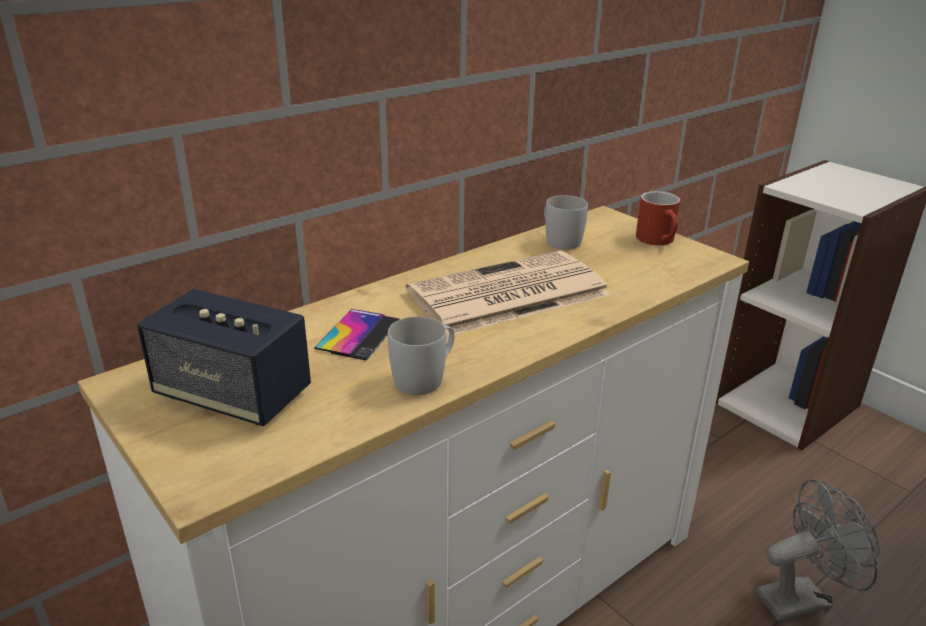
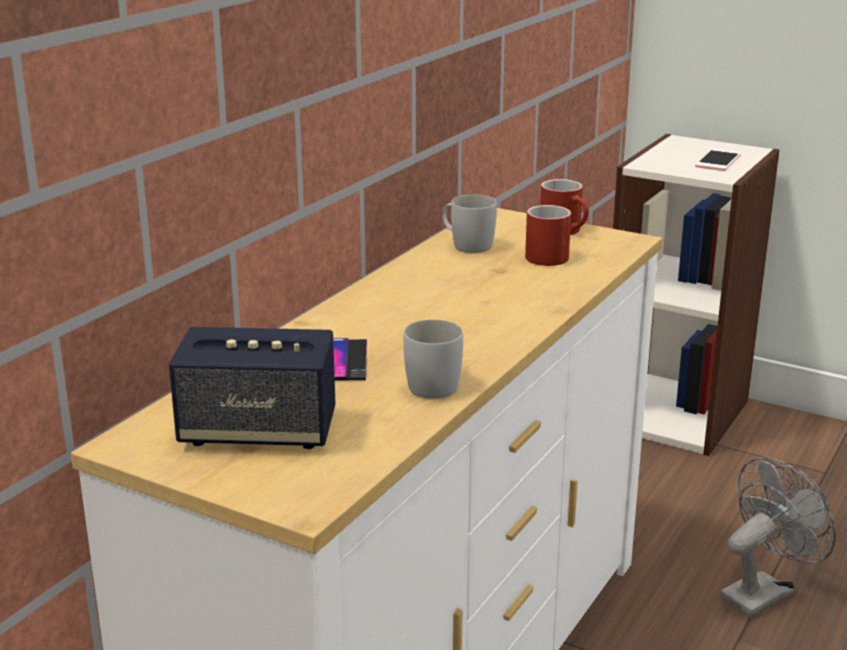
camera: 20 degrees left, 5 degrees down
newspaper [406,251,611,336] -> none
none -> red mug [525,205,571,266]
none -> phone [695,149,741,171]

